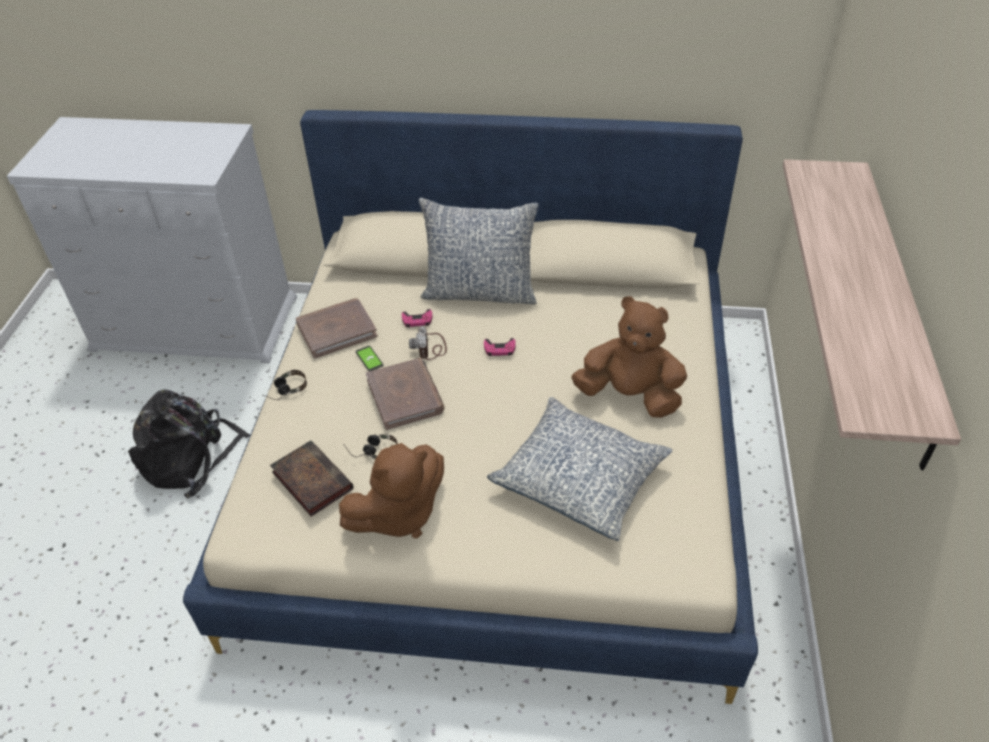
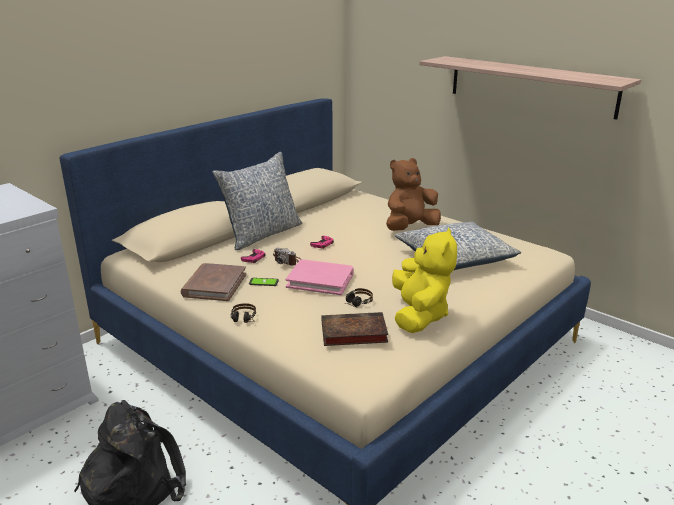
camera: 55 degrees left, 20 degrees down
brown plush toy [339,443,444,539] -> yellow plush toy [392,227,457,333]
brown book [366,358,444,430] -> pink book [285,259,354,295]

